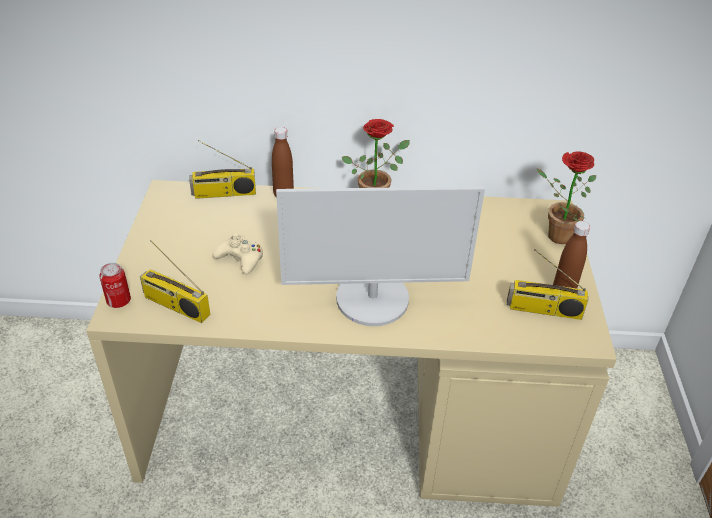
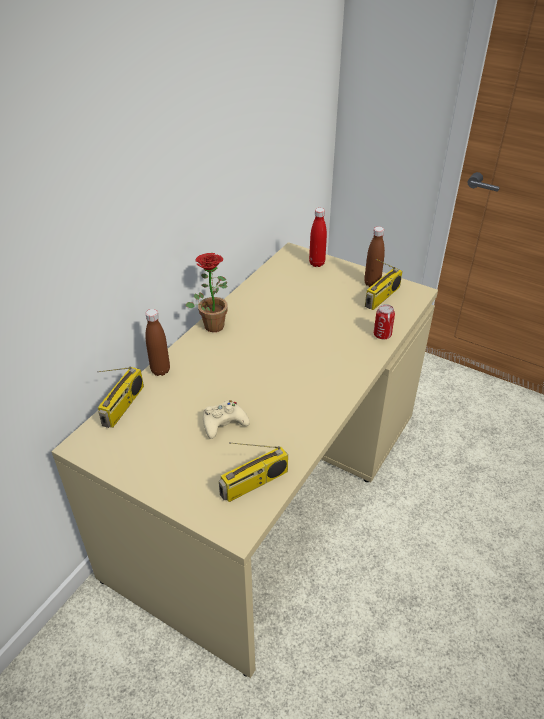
camera: 60 degrees left, 0 degrees up
can [99,263,131,308] -> can moved to [374,304,395,339]
monitor [276,186,485,326] -> none
potted plant [537,151,596,244] -> red bottle [309,208,327,267]

